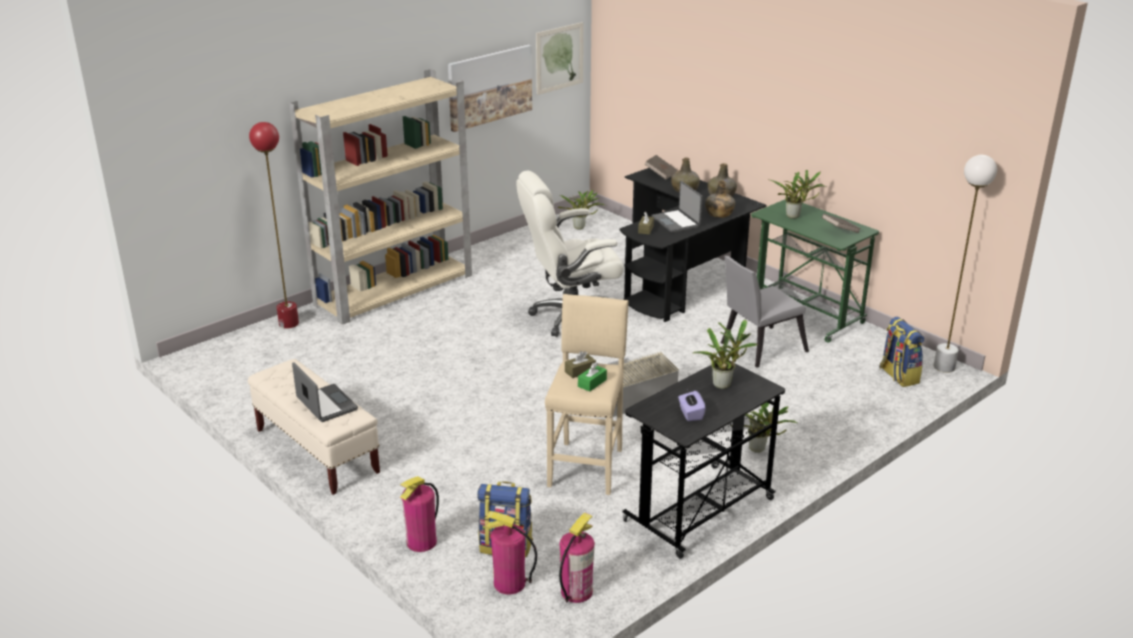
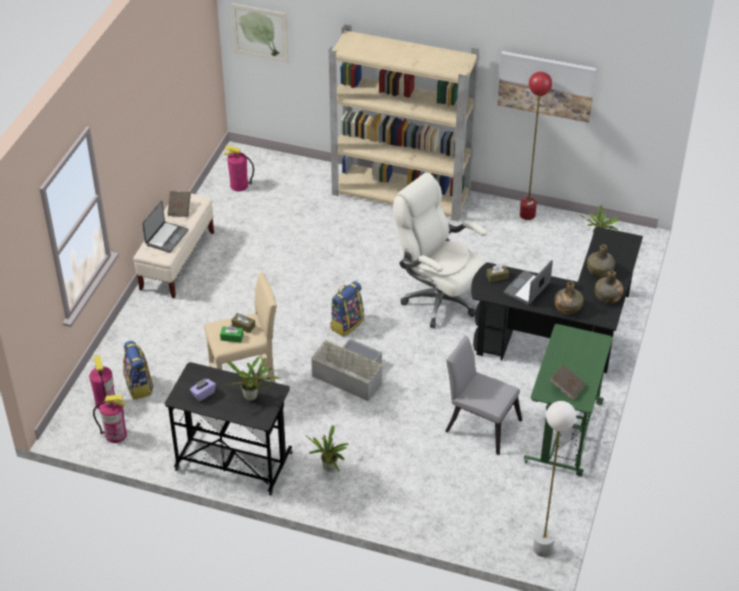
camera: 60 degrees right, 15 degrees up
red floor lamp [249,122,299,329] -> red floor lamp moved to [520,72,552,220]
fire extinguisher [400,476,439,552] -> fire extinguisher moved to [224,145,254,191]
picture [536,22,584,95] -> picture moved to [231,3,288,63]
brown book [645,155,677,179] -> brown book moved to [168,191,191,217]
potted plant [770,170,827,219] -> none
backpack [879,317,924,387] -> backpack moved to [330,281,364,337]

